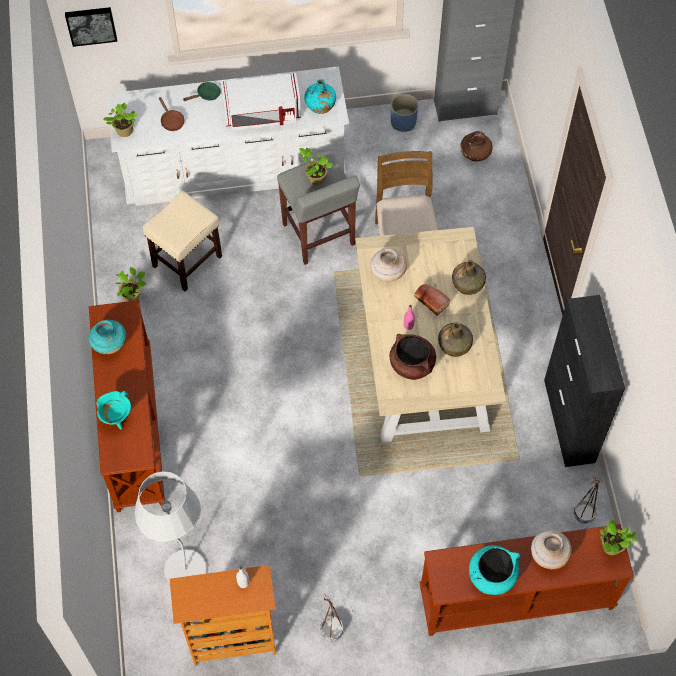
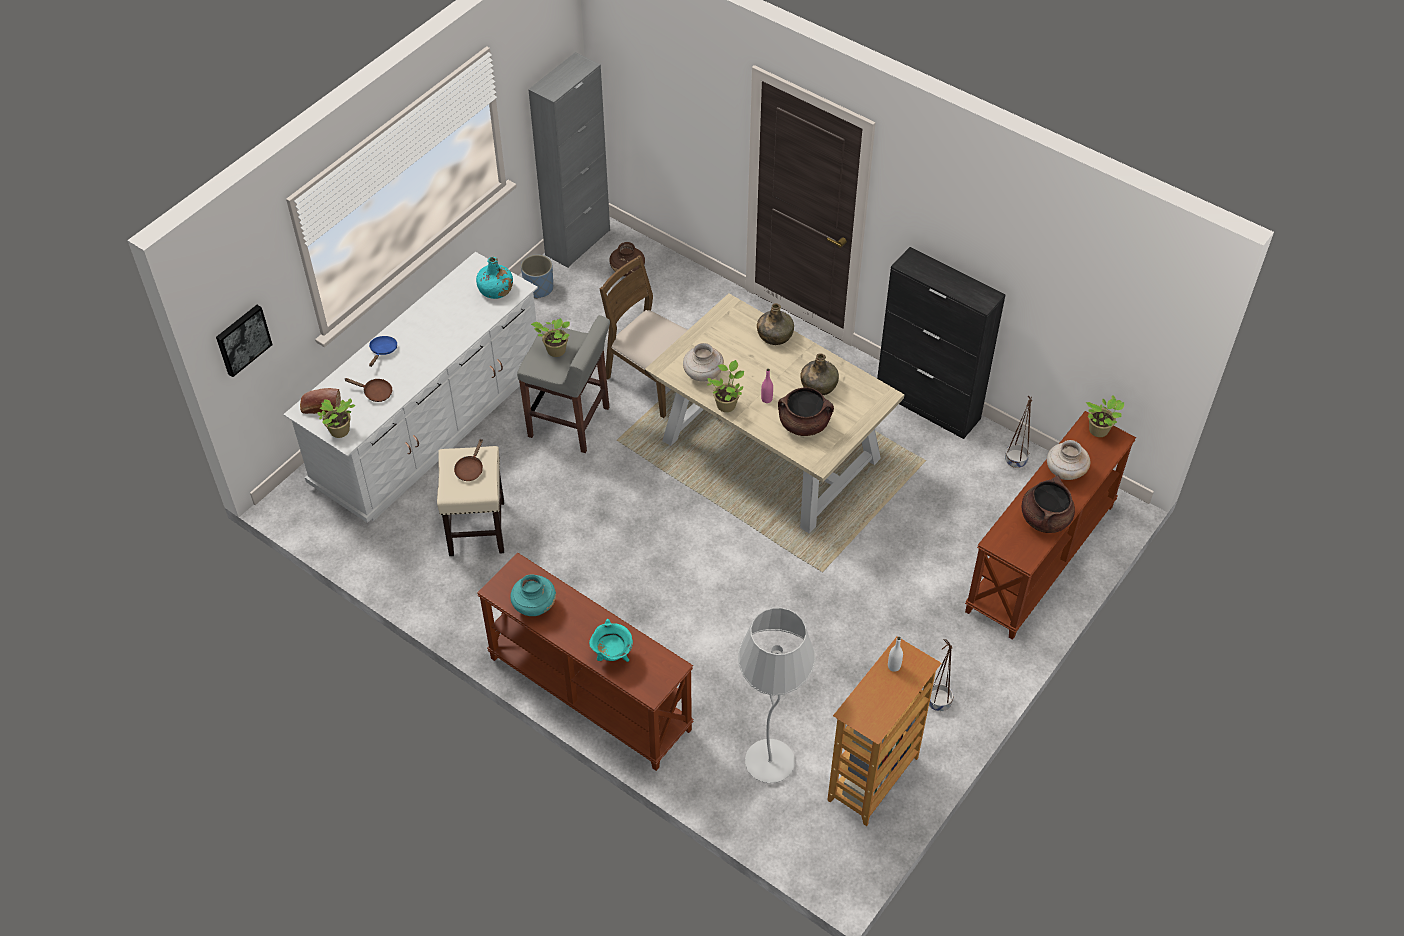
camera: 45 degrees left, 10 degrees down
potted plant [115,267,146,302] -> potted plant moved to [707,360,744,412]
green frying pan [183,82,221,101] -> blue frying pan [369,336,397,367]
white microwave [221,73,301,131] -> none
bread [414,284,450,316] -> bread moved to [300,388,341,414]
turquoise cooking pot [469,545,520,595] -> brown cooking pot [1022,476,1075,533]
none -> brown frying pan [454,439,483,481]

